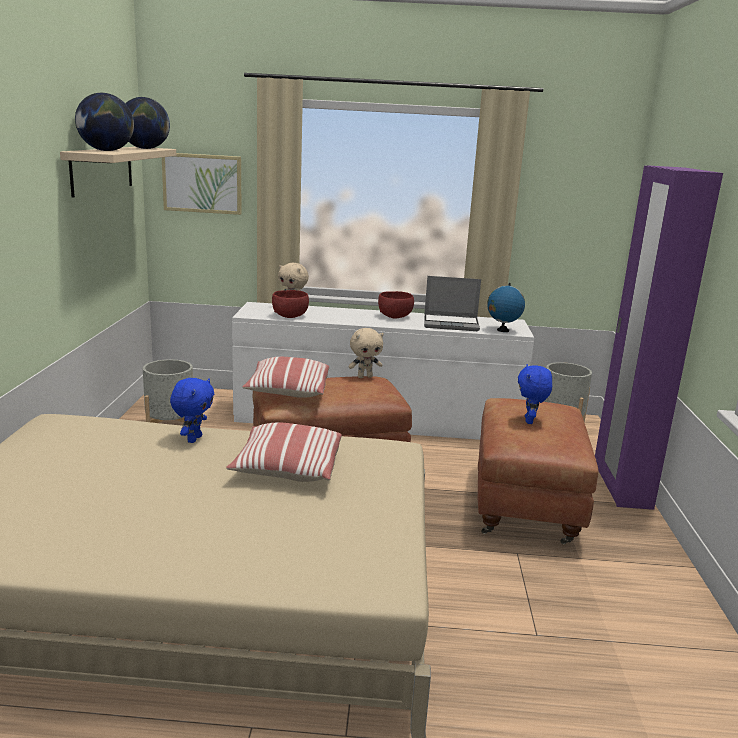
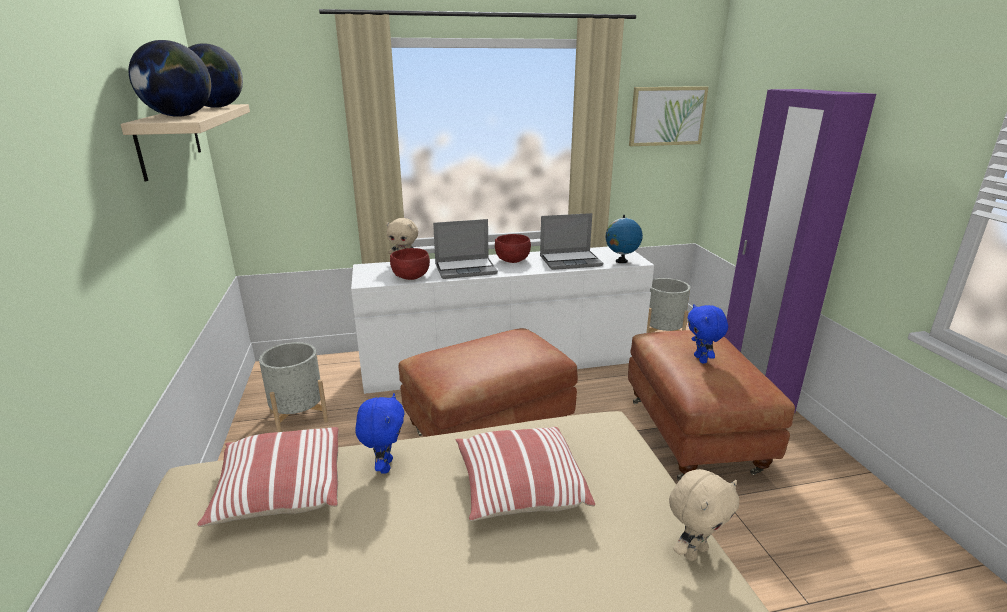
camera: 15 degrees left, 5 degrees up
picture [162,153,242,215] -> picture moved to [629,86,708,146]
pillow [242,357,329,398] -> pillow moved to [197,427,339,527]
beige plush toy [348,328,384,378] -> beige plush toy moved to [669,469,739,561]
none -> laptop [433,219,498,279]

